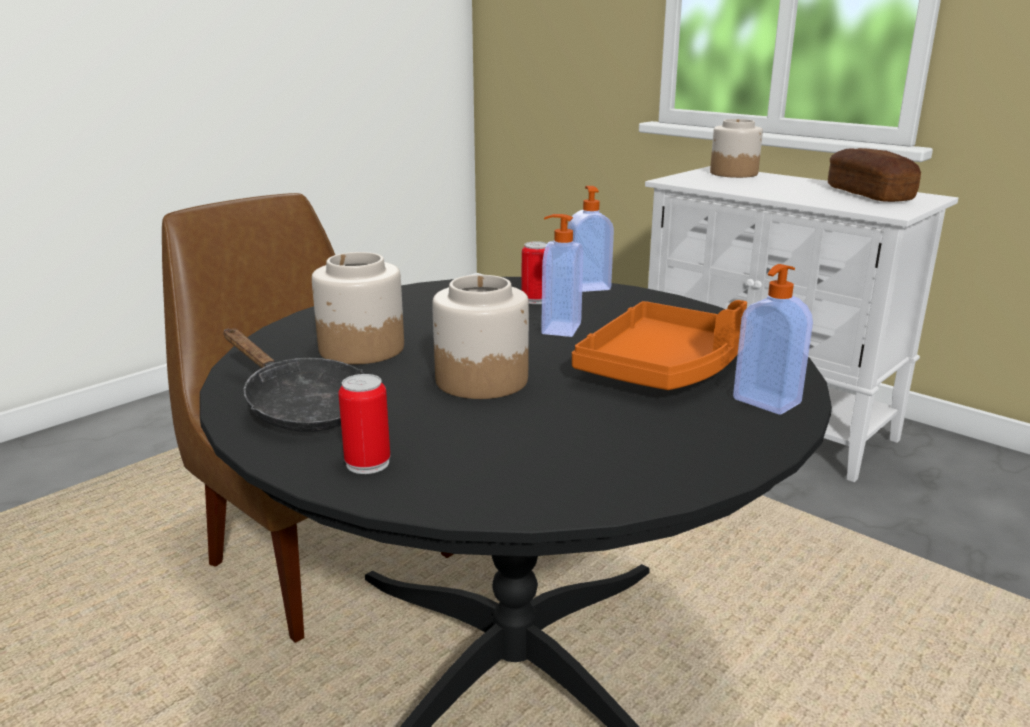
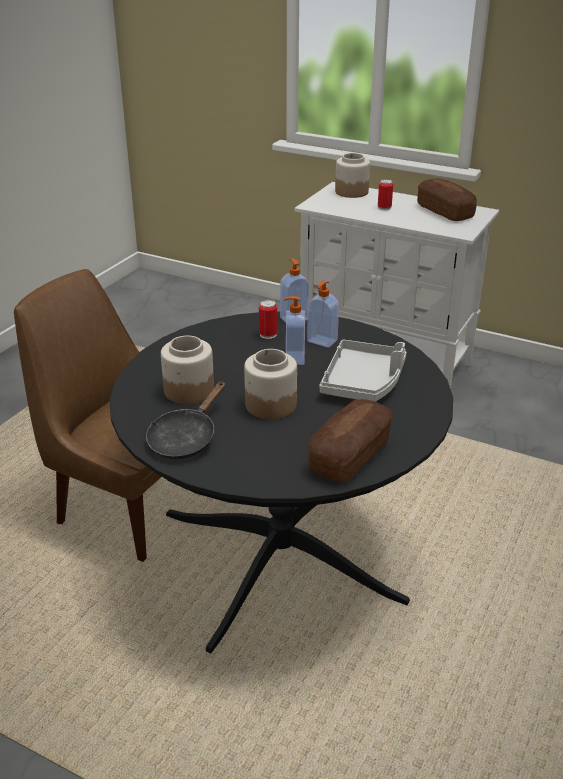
camera: 15 degrees left, 10 degrees up
black frying pan [224,328,365,432] -> black frying pan turned 90 degrees clockwise [146,381,226,459]
can [338,374,390,474] -> can moved to [378,179,393,211]
orange tray [572,300,747,390] -> grey tray [320,339,407,402]
soap dispenser [733,264,813,415] -> soap dispenser moved to [307,281,339,348]
none -> bread [308,399,393,483]

